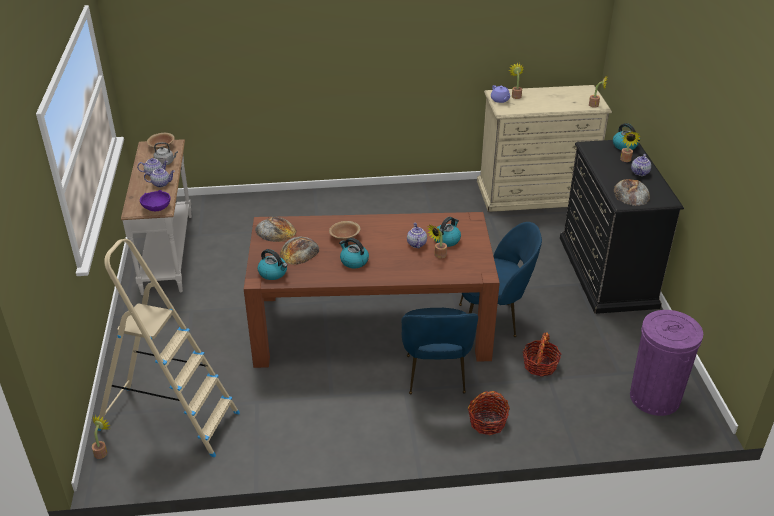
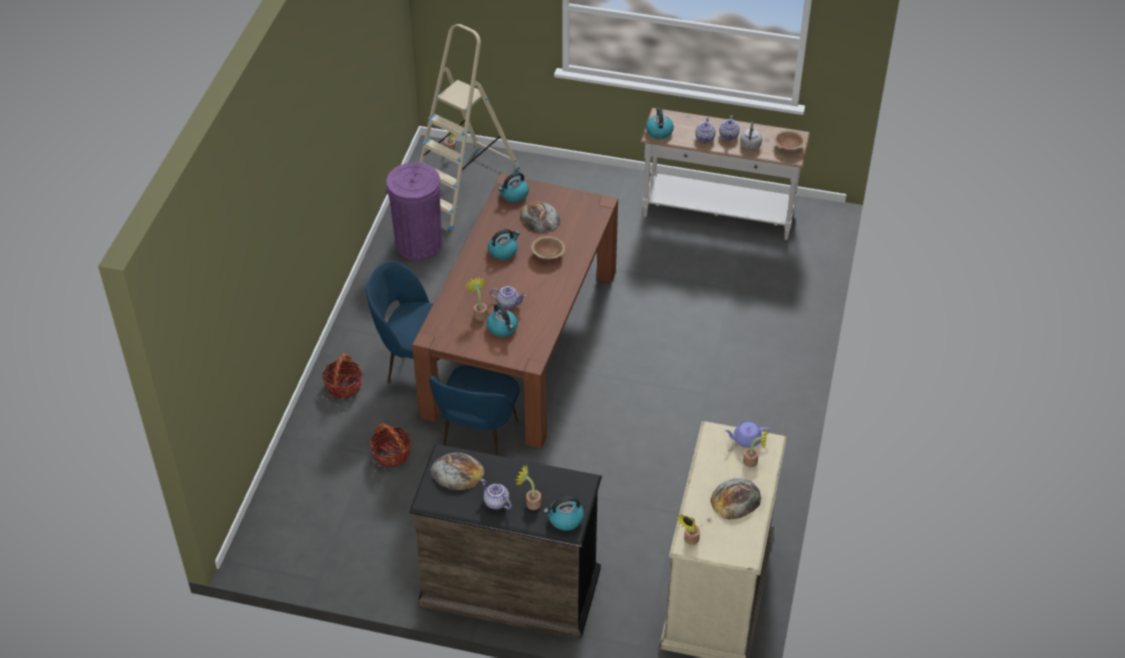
camera: 110 degrees right, 10 degrees up
purple bowl [140,190,170,211] -> kettle [646,108,674,139]
bread [255,217,297,242] -> bread moved to [710,478,761,520]
purple trash can [630,310,703,416] -> purple trash can moved to [385,162,443,261]

